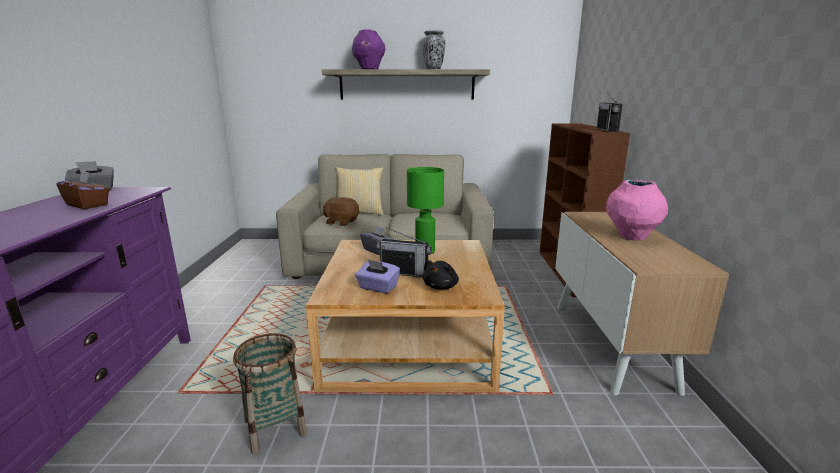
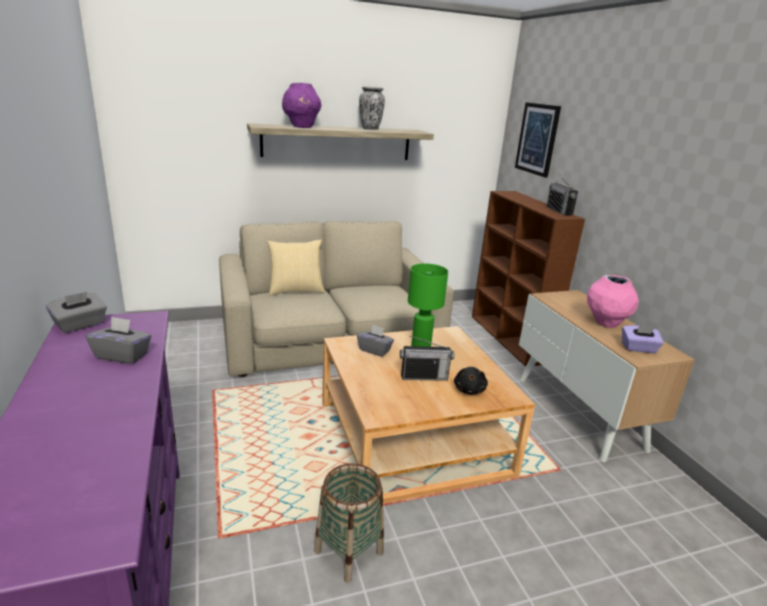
camera: 20 degrees left, 5 degrees up
brown tissue box [57,170,109,209] -> grey tissue box [86,316,151,364]
brown plush toy [323,197,359,226] -> none
purple tissue box [355,260,400,293] -> purple tissue box moved to [622,325,664,353]
none -> picture [515,102,561,178]

